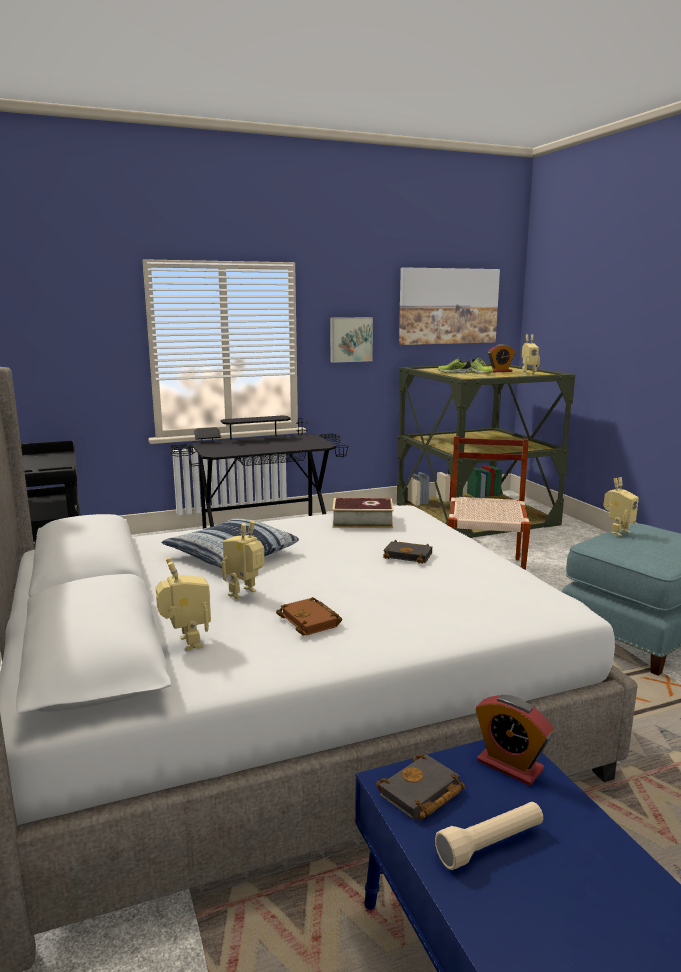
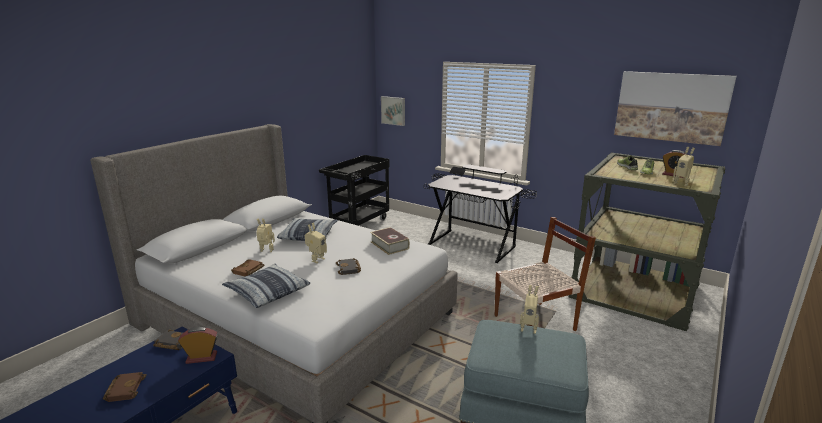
camera: 55 degrees right, 5 degrees up
toy robot [156,557,211,651] -> toy robot moved to [305,223,327,263]
picture [330,317,373,363] -> picture moved to [381,96,405,126]
beige flashlight [435,802,543,870] -> none
alarm clock [475,695,554,786] -> alarm clock turned 75 degrees clockwise [178,327,218,364]
none -> brown book [103,372,147,402]
none -> pillow [222,264,310,308]

